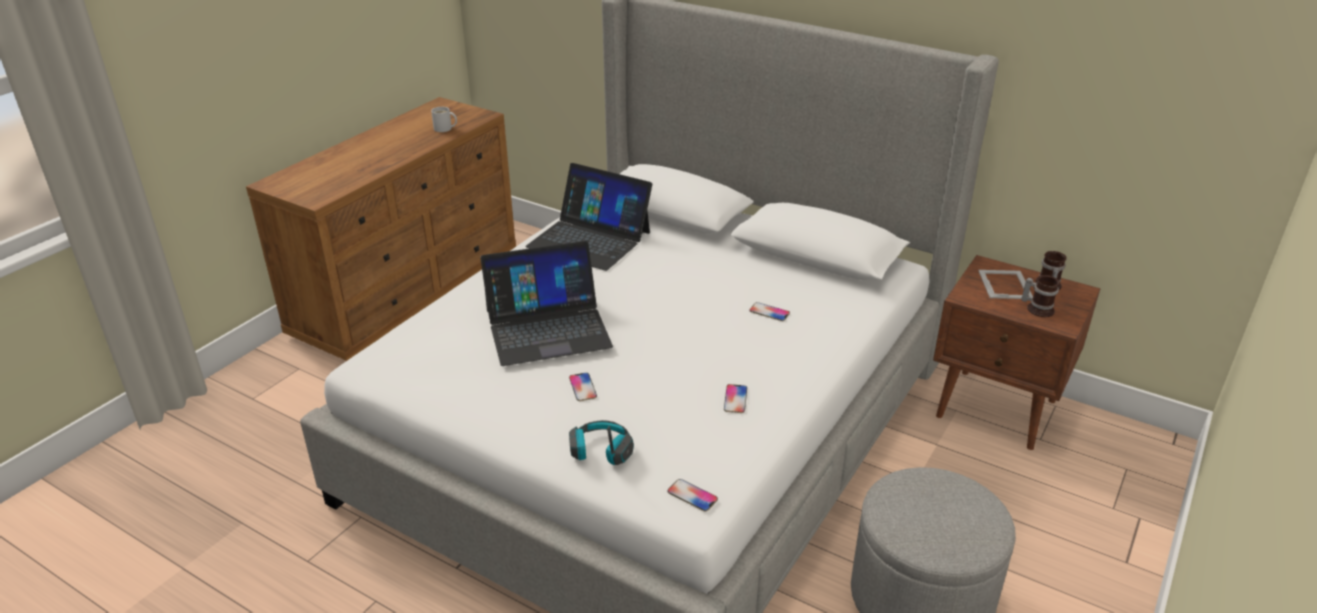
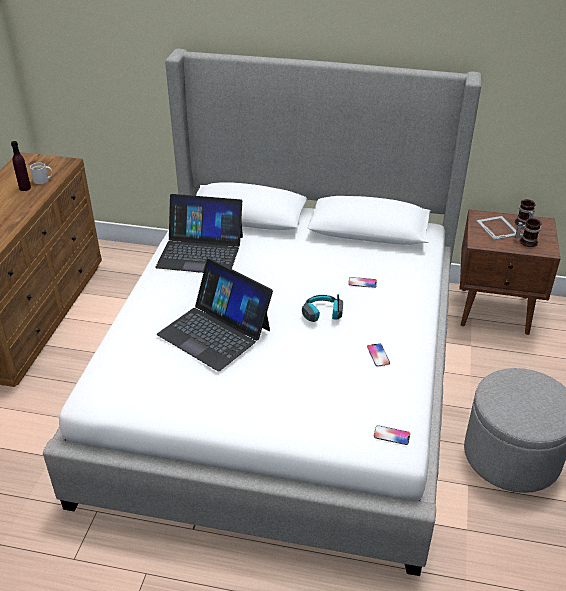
camera: 20 degrees left, 5 degrees up
laptop [480,241,613,366] -> laptop turned 75 degrees clockwise [157,259,273,371]
phone [569,373,597,401] -> none
headphones [569,420,634,465] -> headphones moved to [302,294,343,322]
none -> purple bottle [11,141,31,191]

